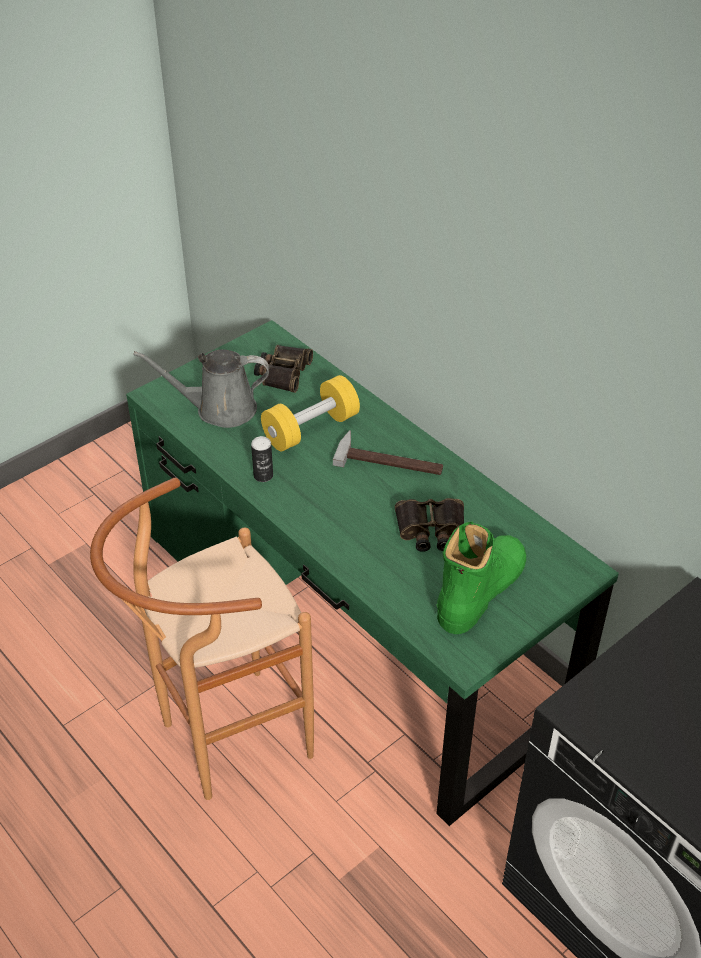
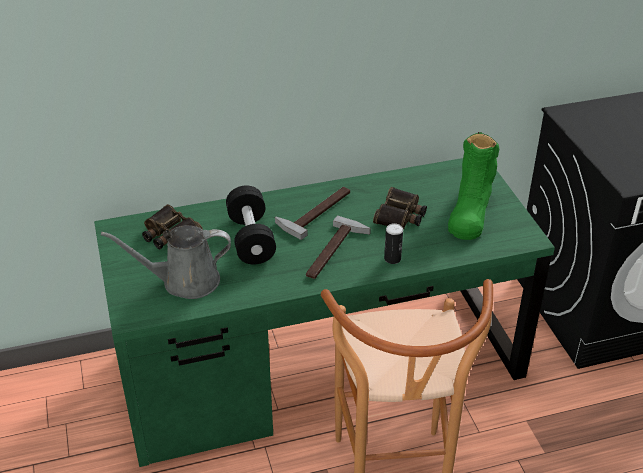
camera: 65 degrees left, 5 degrees down
grey watering can [133,349,269,428] -> grey watering can turned 60 degrees clockwise [101,225,231,299]
can [251,436,273,482] -> can moved to [384,223,403,264]
yellow dumbbell [261,375,360,451] -> black dumbbell [226,185,276,265]
green boot [437,521,526,634] -> green boot turned 135 degrees counterclockwise [448,132,499,240]
none -> hammer [306,215,371,279]

